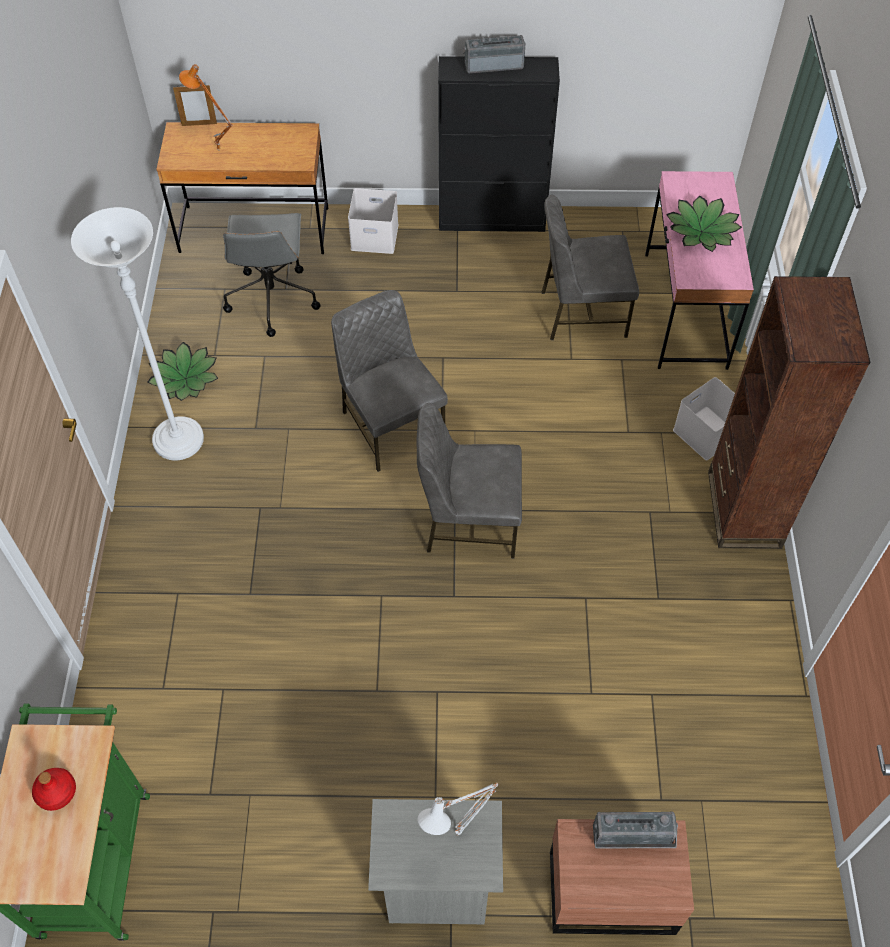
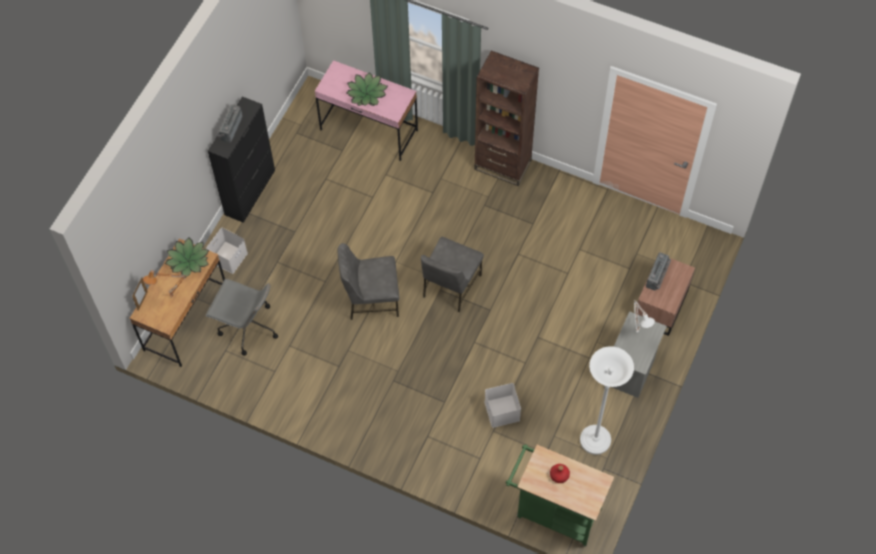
camera: 65 degrees left, 5 degrees up
white floor lamp [71,207,204,460] -> white floor lamp moved to [580,346,634,455]
potted plant [148,342,218,401] -> potted plant moved to [165,237,209,278]
grey chair [542,195,639,340] -> none
white storage box [673,377,735,460] -> white storage box moved to [484,383,521,428]

